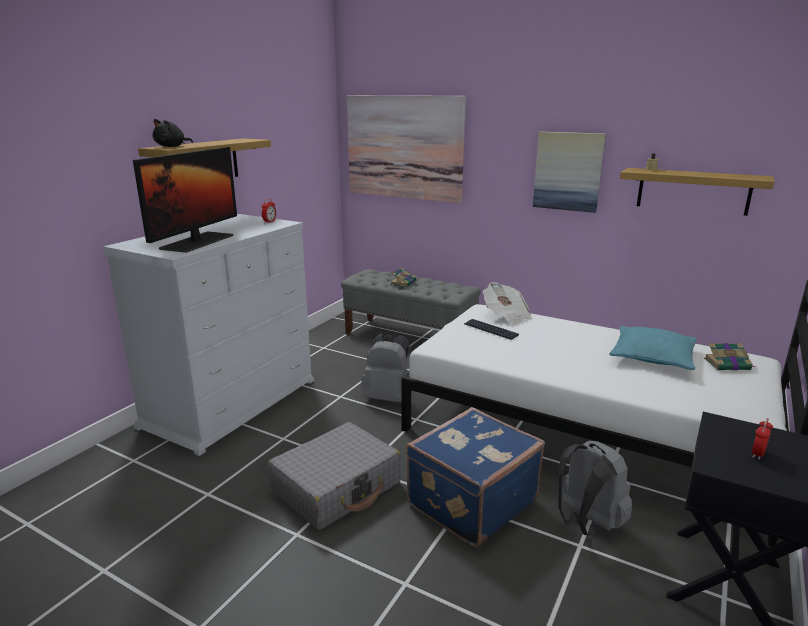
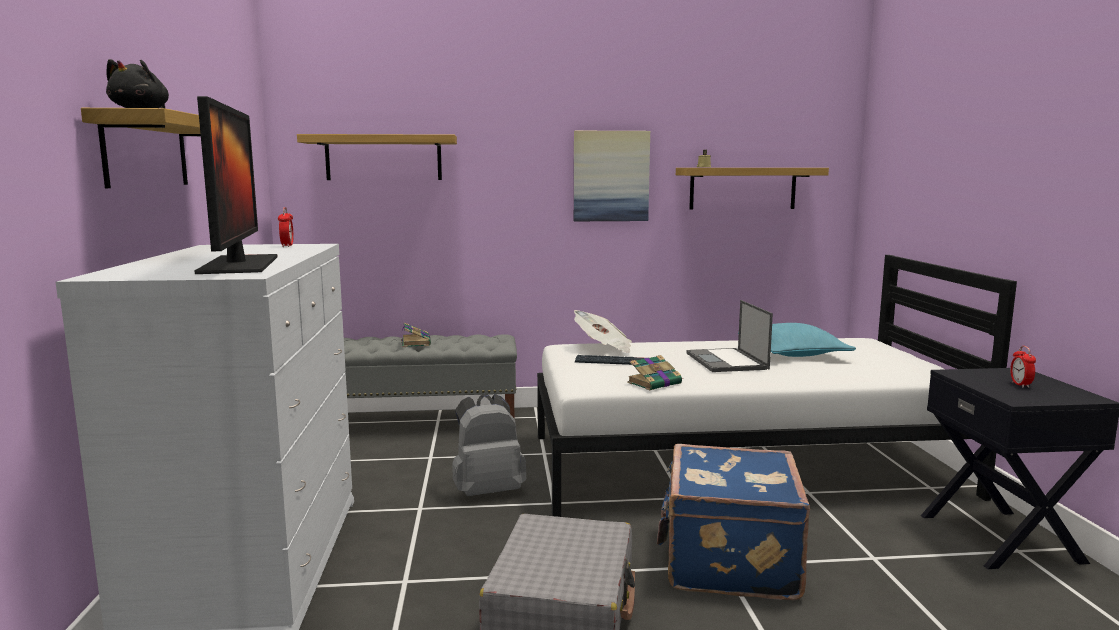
camera: 35 degrees left, 10 degrees down
picture [347,95,466,203] -> shelf [297,134,457,180]
grey backpack [558,441,632,536] -> none
book [704,343,755,370] -> book moved to [627,355,682,391]
none -> laptop [686,300,773,372]

